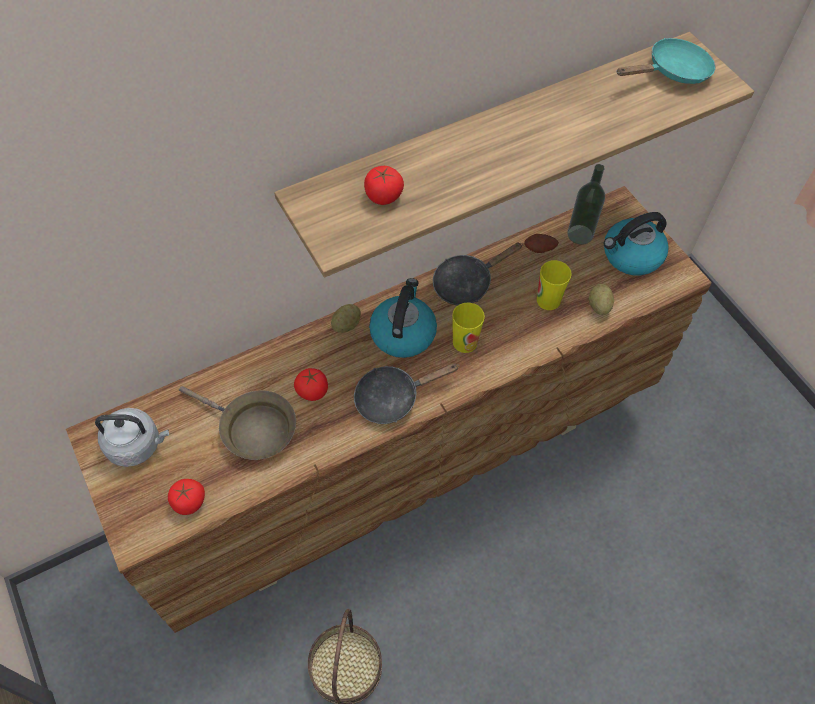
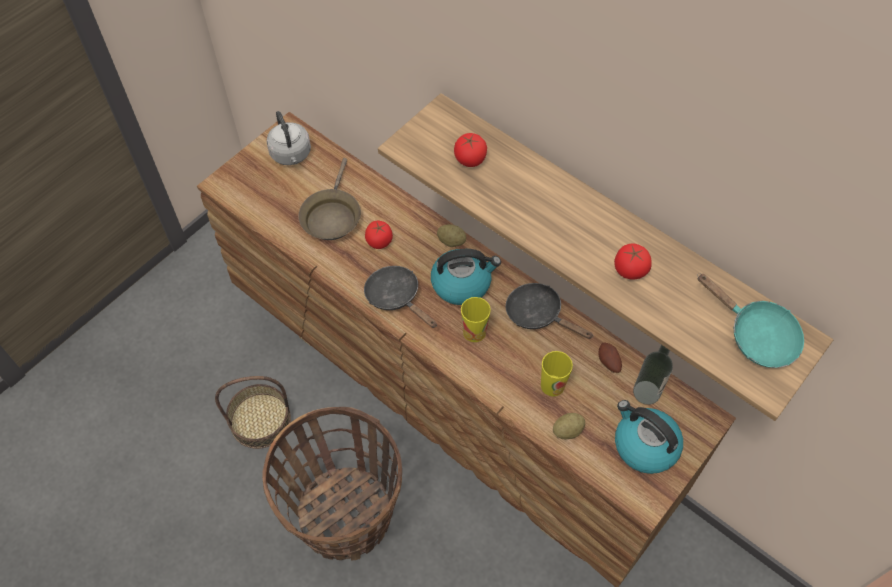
camera: 70 degrees right, 0 degrees up
tomato [168,479,205,515] -> tomato moved to [614,244,652,280]
none -> basket [262,407,402,560]

